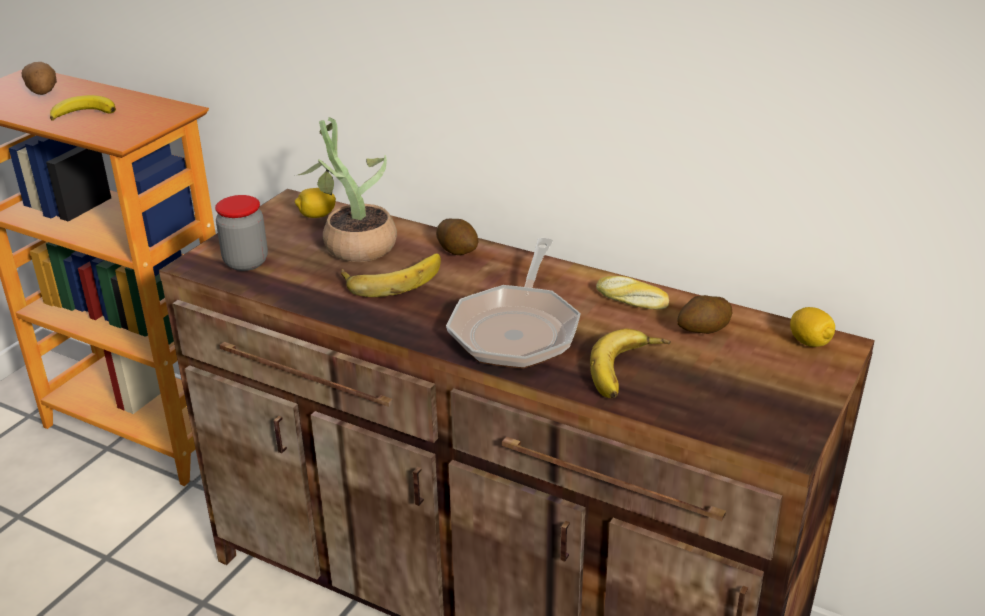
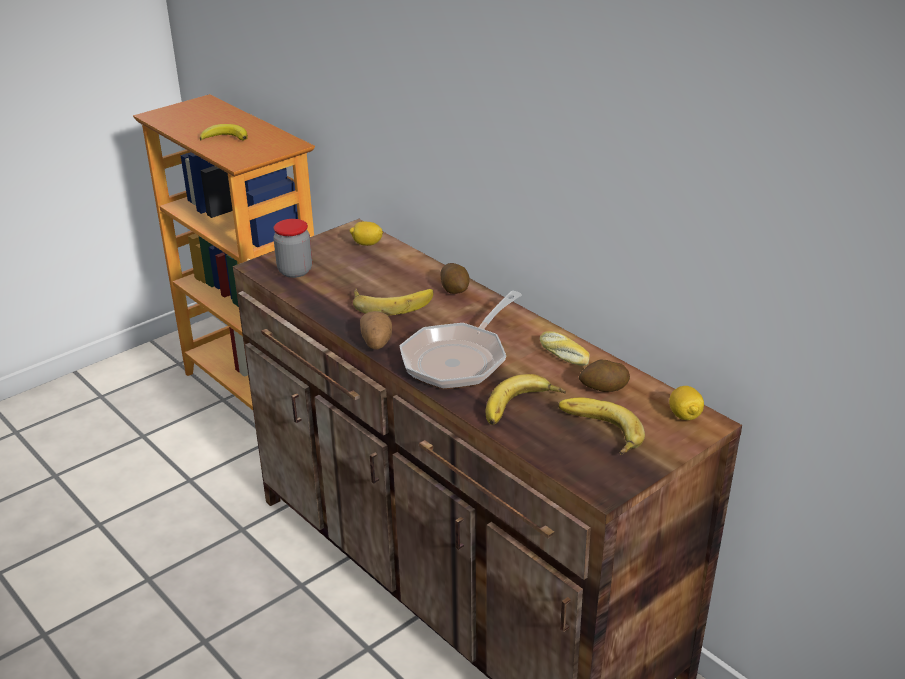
camera: 20 degrees right, 0 degrees up
potato [21,62,57,95] -> potato moved to [360,311,392,349]
potted plant [298,117,397,262] -> none
none -> banana [558,397,645,455]

